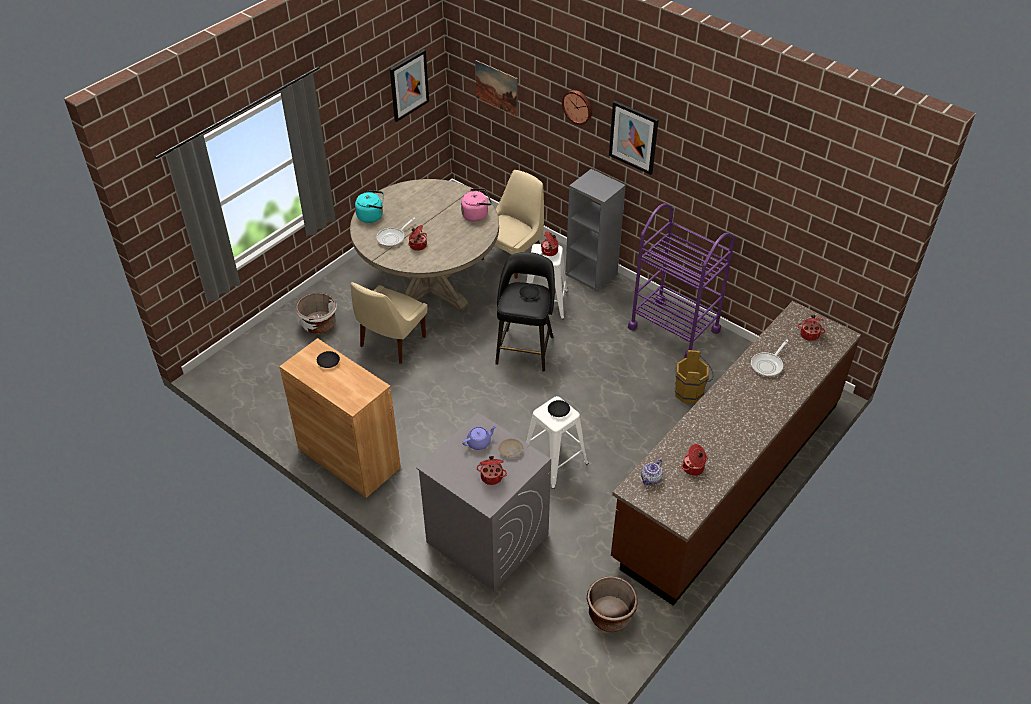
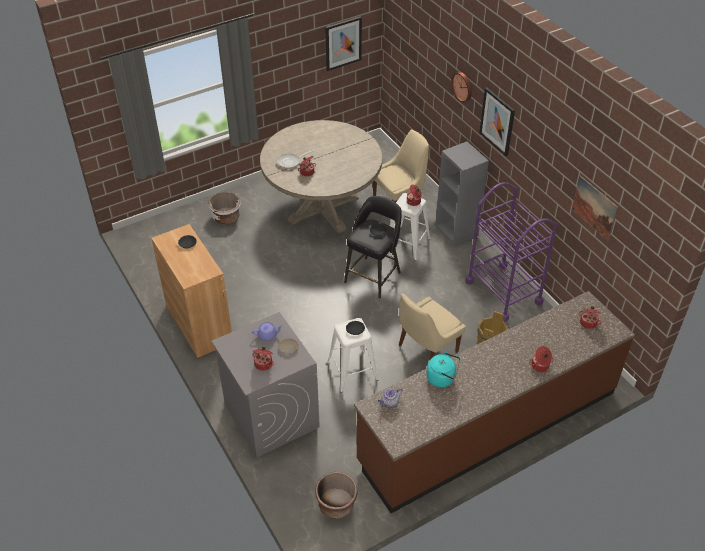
camera: 20 degrees right, 0 degrees up
beige chair [351,282,427,364] -> beige chair moved to [399,293,466,361]
turquoise kettle [355,190,384,223] -> turquoise kettle moved to [426,351,460,387]
pink kettle [461,189,492,221] -> none
picture [475,60,518,116] -> picture moved to [572,175,618,241]
cooking pot [681,444,708,476] -> cooking pot moved to [529,346,554,372]
frying pan [751,339,789,377] -> none

